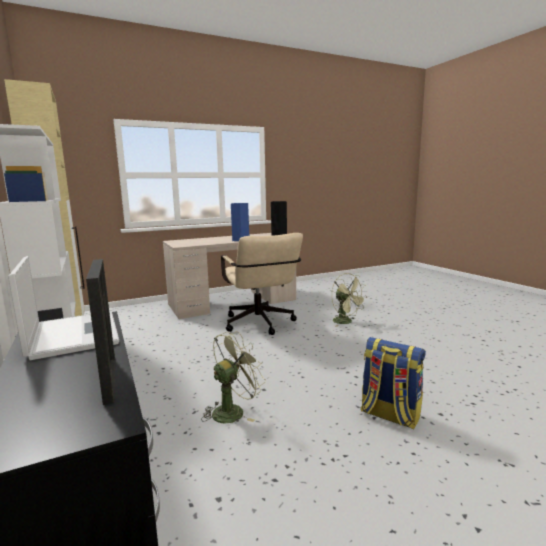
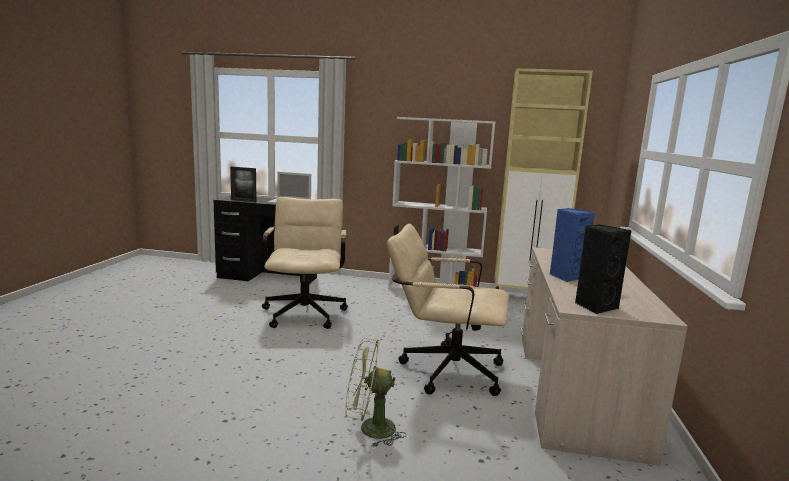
camera: 125 degrees right, 0 degrees up
green fan [201,331,266,423] -> beige office chair [262,197,348,329]
backpack [361,337,426,429] -> none

